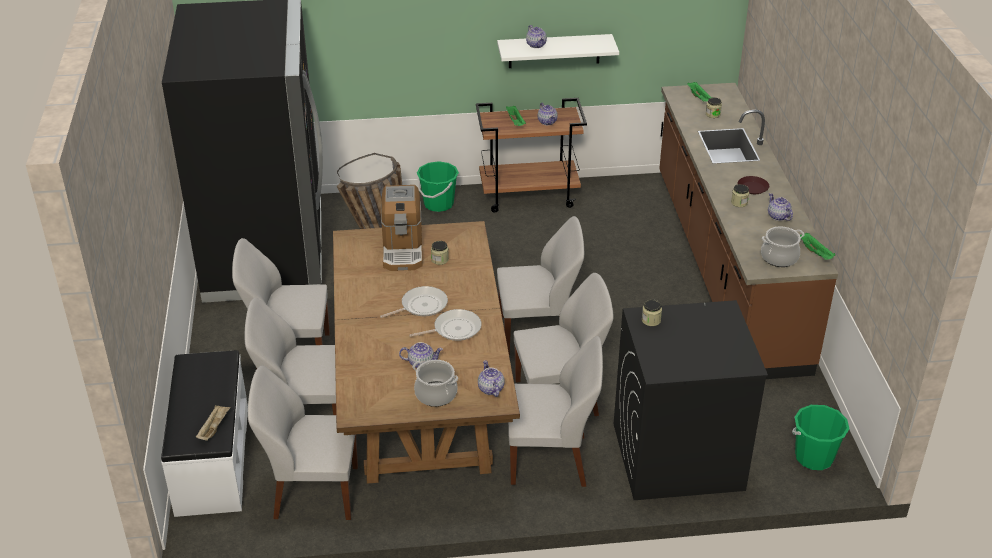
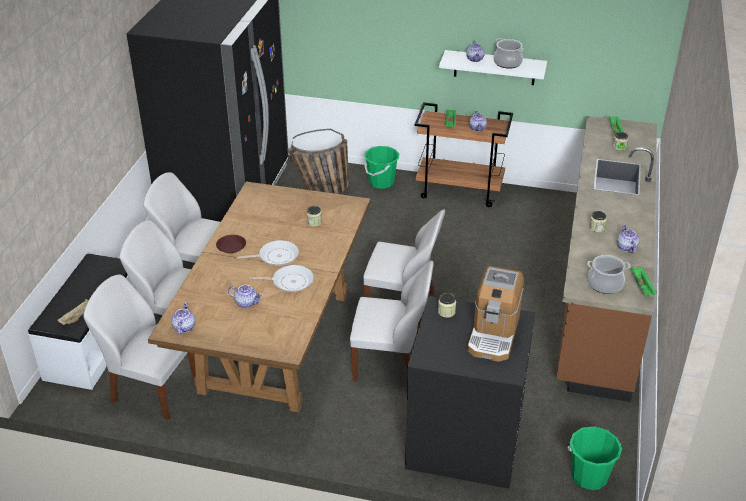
camera: 20 degrees right, 0 degrees up
coffee machine [381,185,423,271] -> coffee machine moved to [467,266,524,362]
cooking pot [413,360,458,407] -> cooking pot moved to [494,38,524,69]
teapot [478,360,505,397] -> teapot moved to [171,302,195,335]
white chair [508,336,603,487] -> none
brown plate [738,176,769,194] -> brown plate moved to [216,235,246,253]

